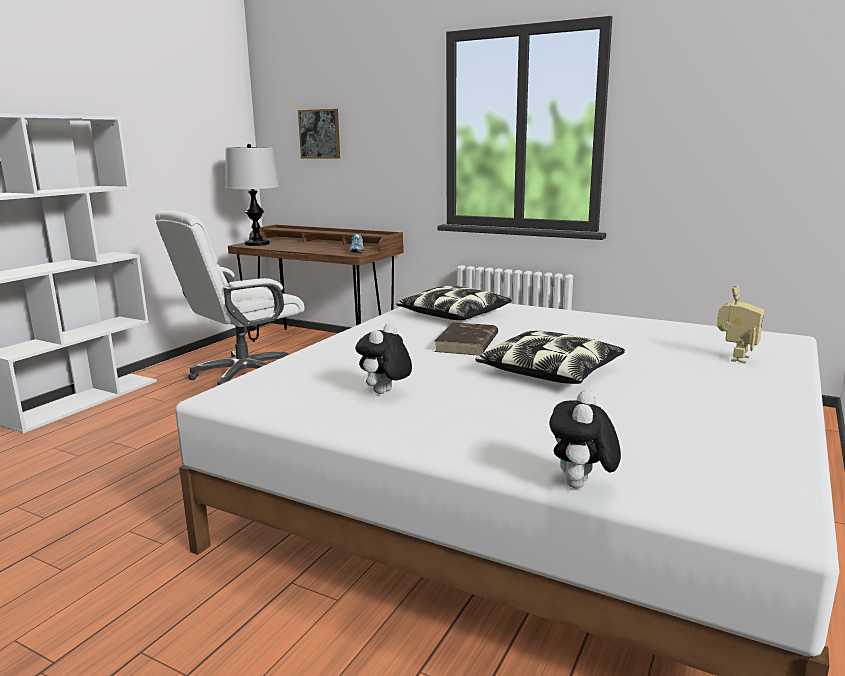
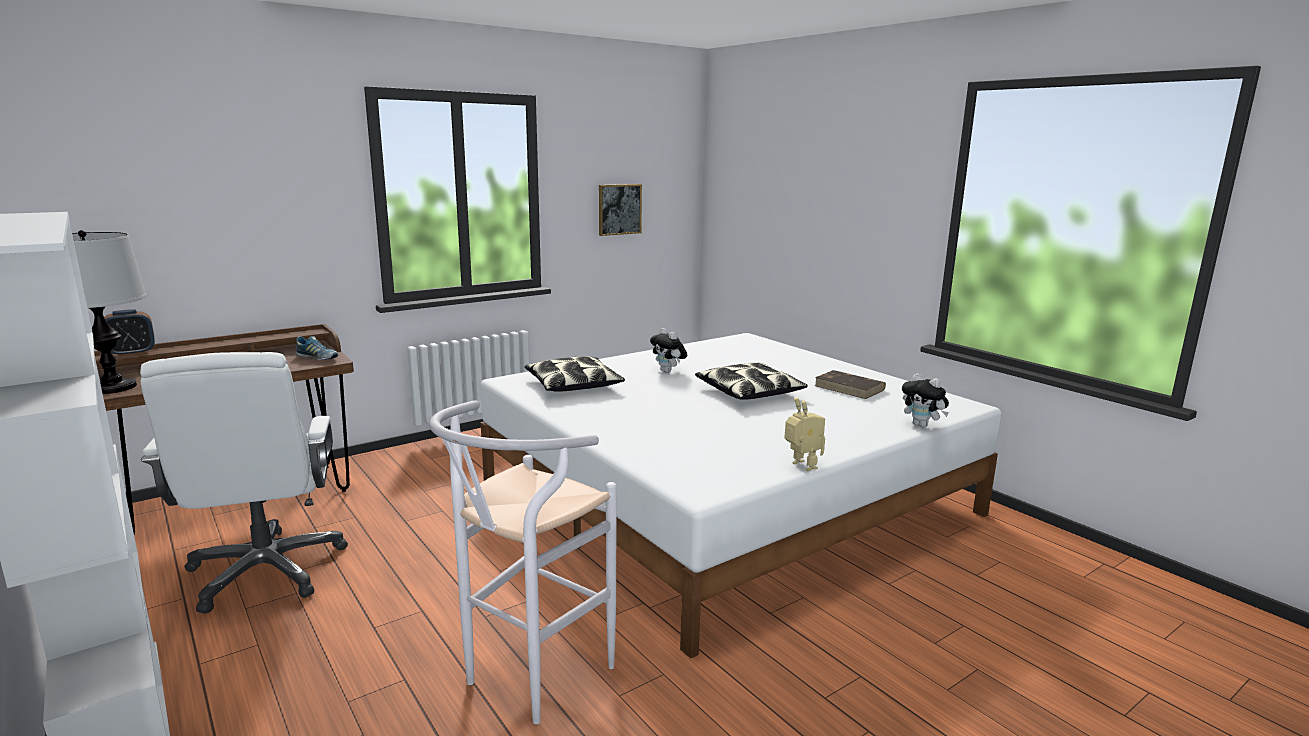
camera: 65 degrees left, 0 degrees up
picture [298,109,340,159] -> picture moved to [599,184,642,236]
plush toy [355,323,412,394] -> plush toy moved to [650,328,687,373]
brown book [434,322,498,356] -> brown book moved to [815,370,886,399]
toy robot [717,286,764,364] -> toy robot moved to [785,398,825,471]
none -> alarm clock [104,309,155,357]
none -> white stool [429,400,617,724]

